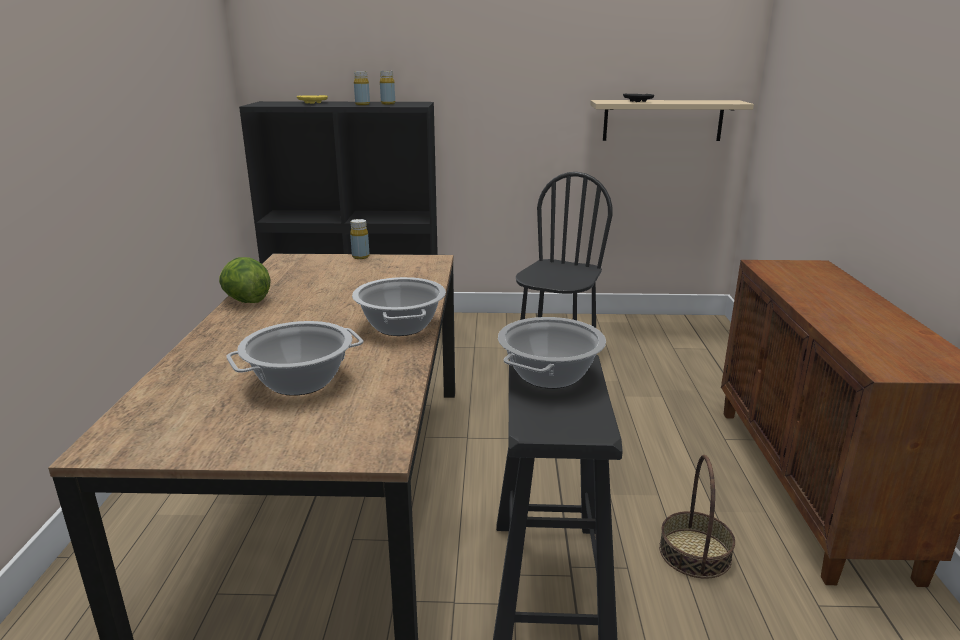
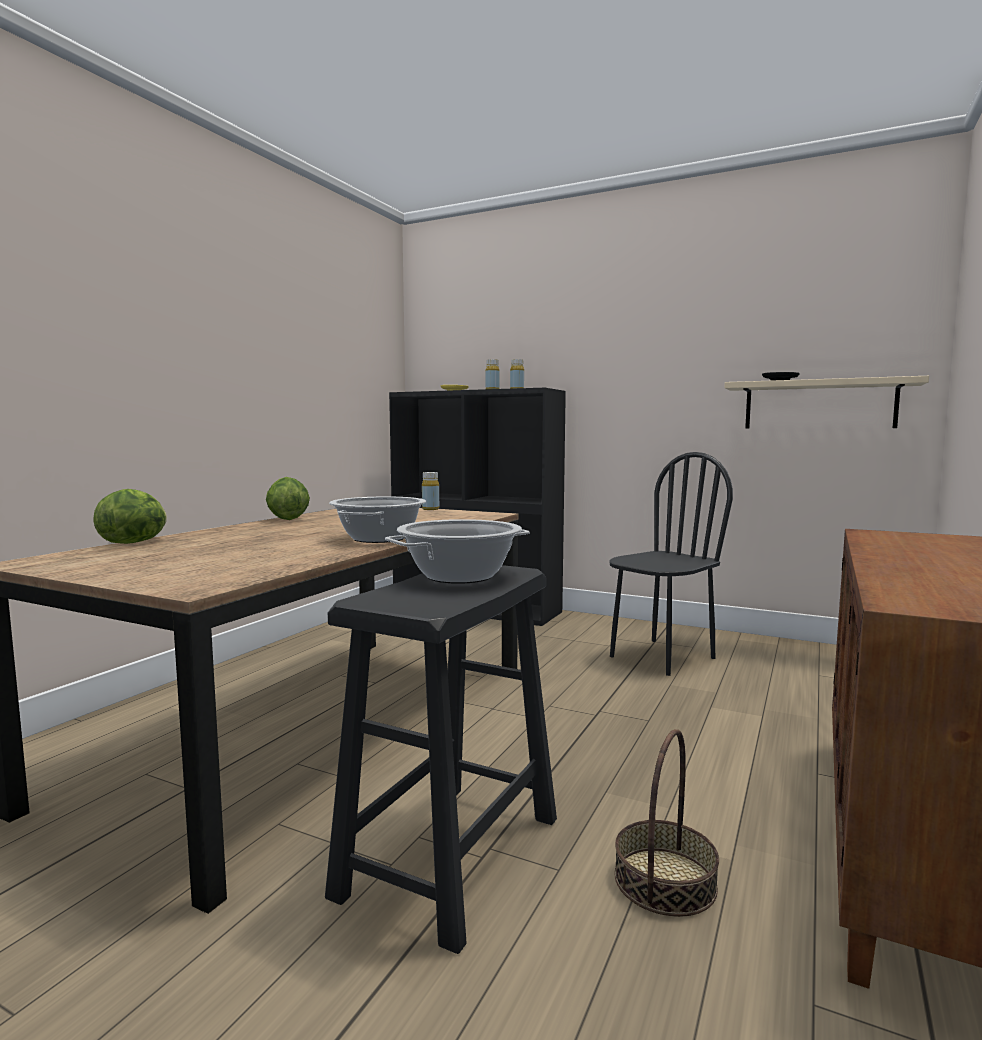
camera: 25 degrees right, 15 degrees down
cooking pot [226,321,363,396] -> none
none -> lettuce [93,489,167,544]

